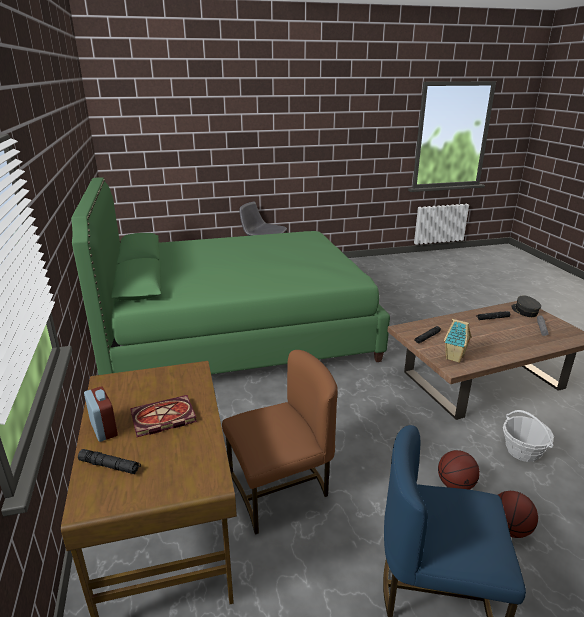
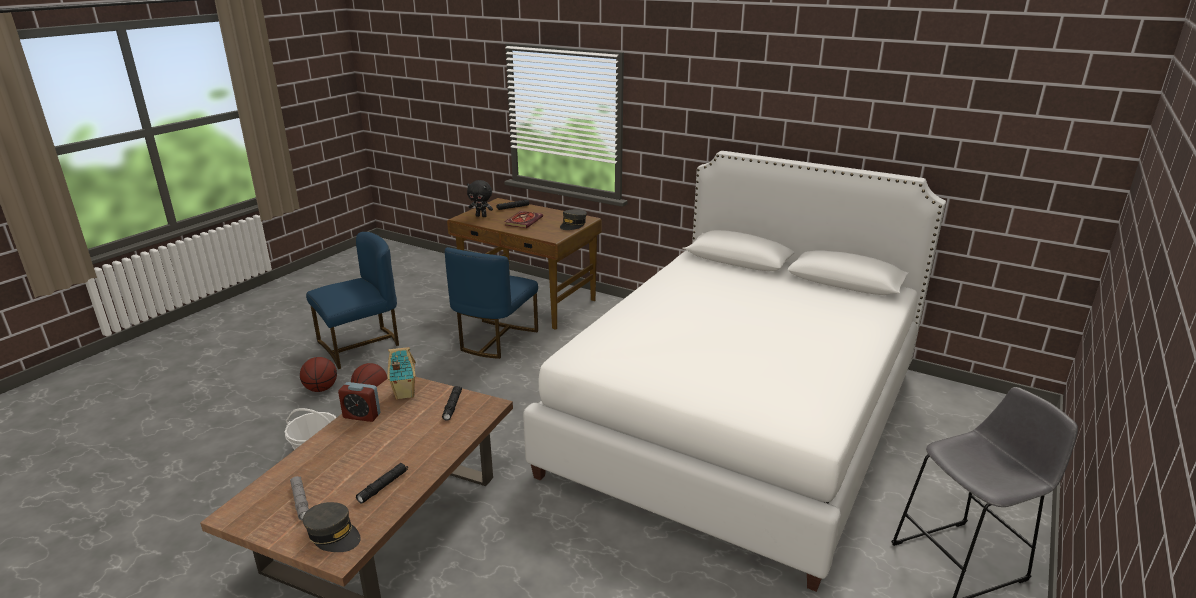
camera: 135 degrees right, 0 degrees up
green bed [71,177,390,375] -> white bed [523,151,946,592]
alarm clock [84,386,118,442] -> alarm clock moved to [338,382,380,422]
brown chair [222,350,337,535] -> blue chair [445,247,538,359]
none -> black plush toy [467,180,493,217]
none -> grey cap [560,209,587,230]

